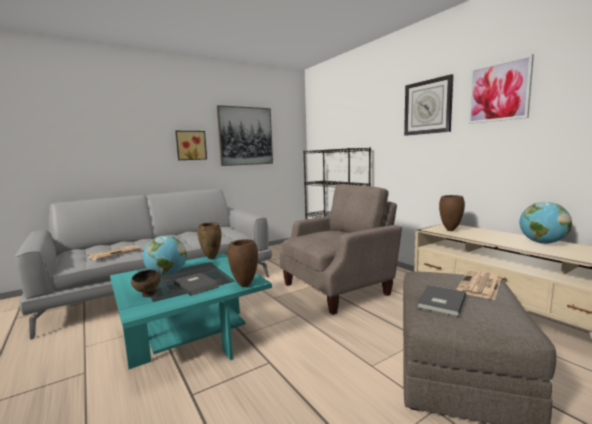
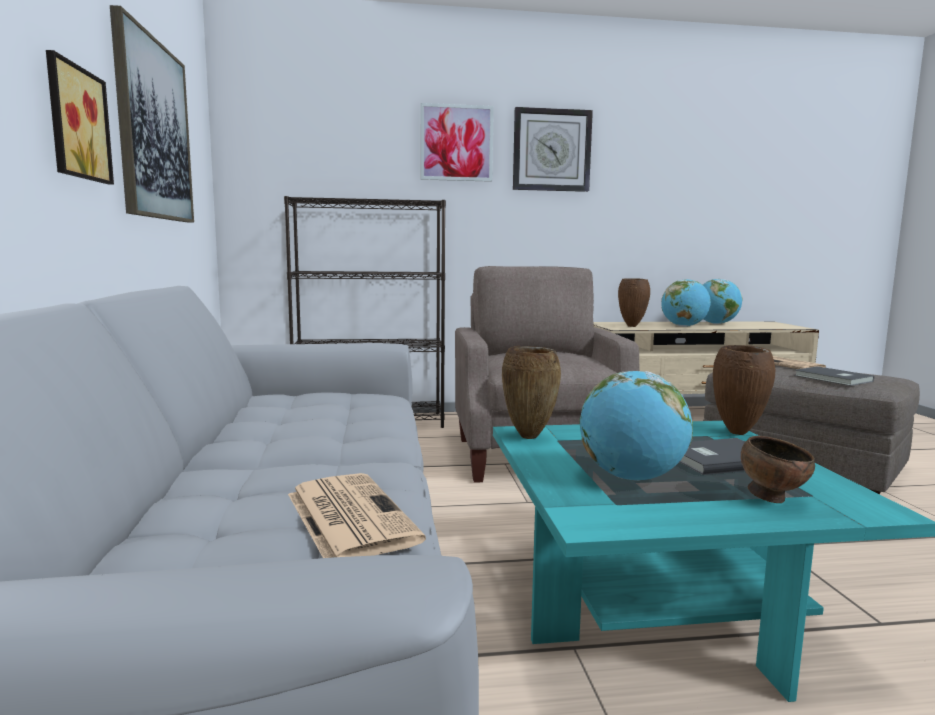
camera: 65 degrees left, 0 degrees up
picture [468,54,534,124] -> picture moved to [420,103,494,182]
none -> globe [661,279,711,327]

